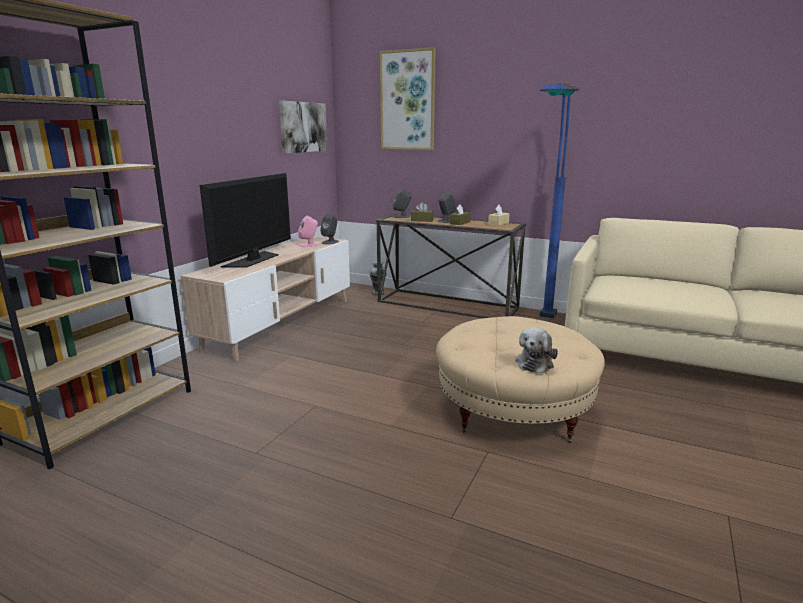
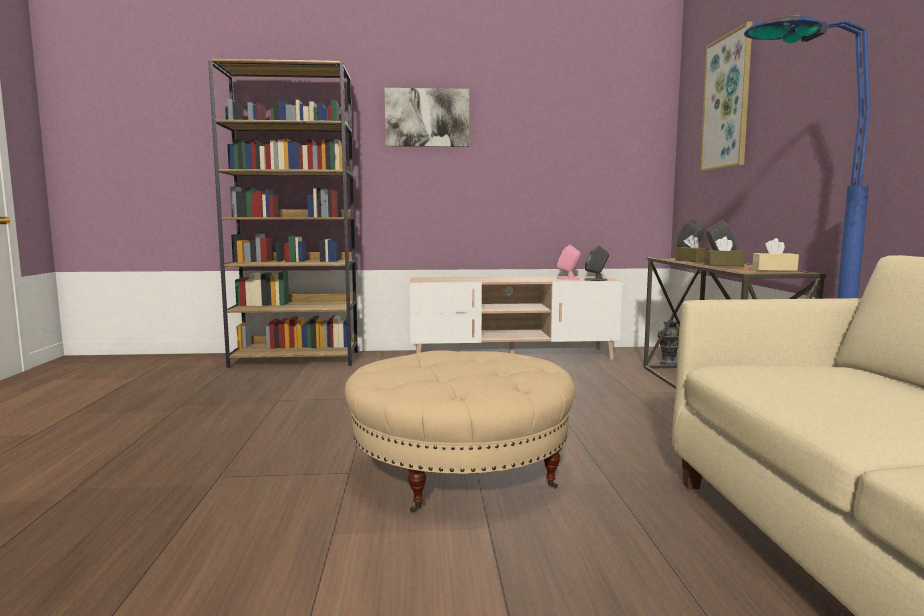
camera: 60 degrees right, 10 degrees down
television [200,173,291,268] -> none
picture [279,101,327,153] -> picture moved to [385,88,469,147]
plush toy [515,327,558,374] -> none

